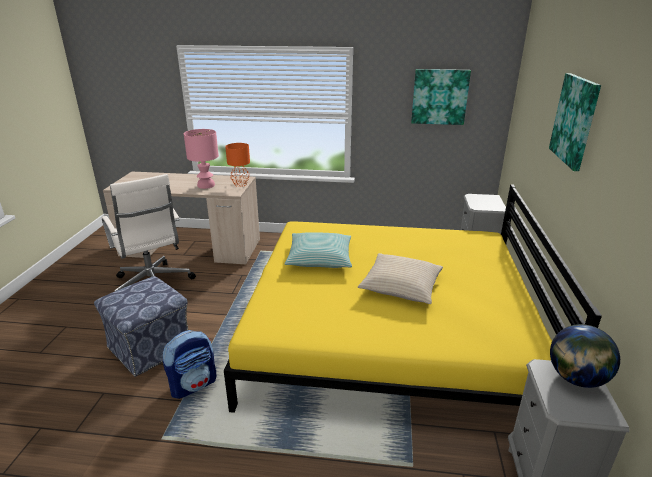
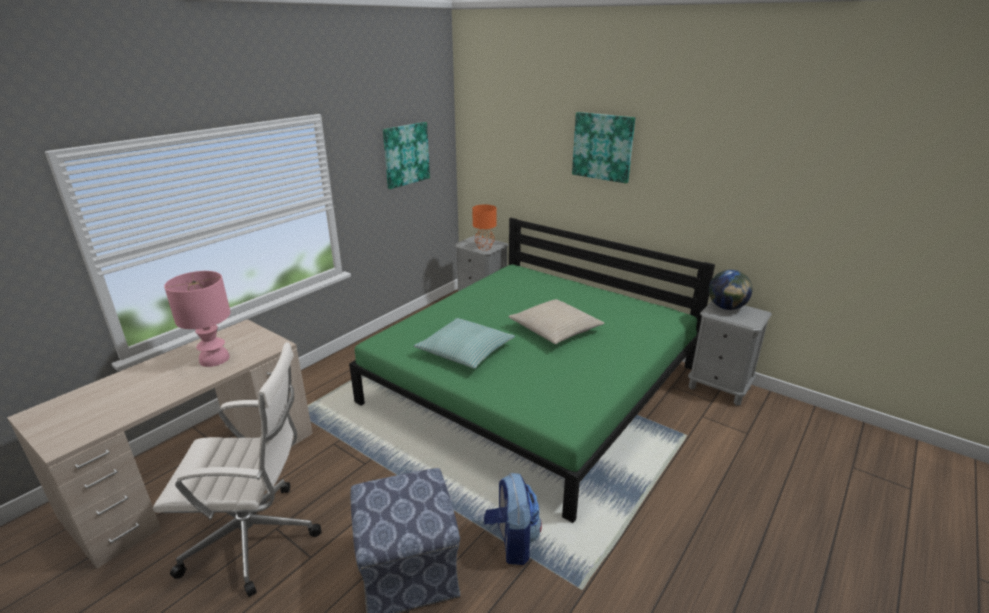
camera: 60 degrees left, 0 degrees up
yellow bed [224,184,602,413] -> green bed [349,218,715,523]
orange table lamp [225,143,250,187] -> orange table lamp moved to [472,205,497,250]

